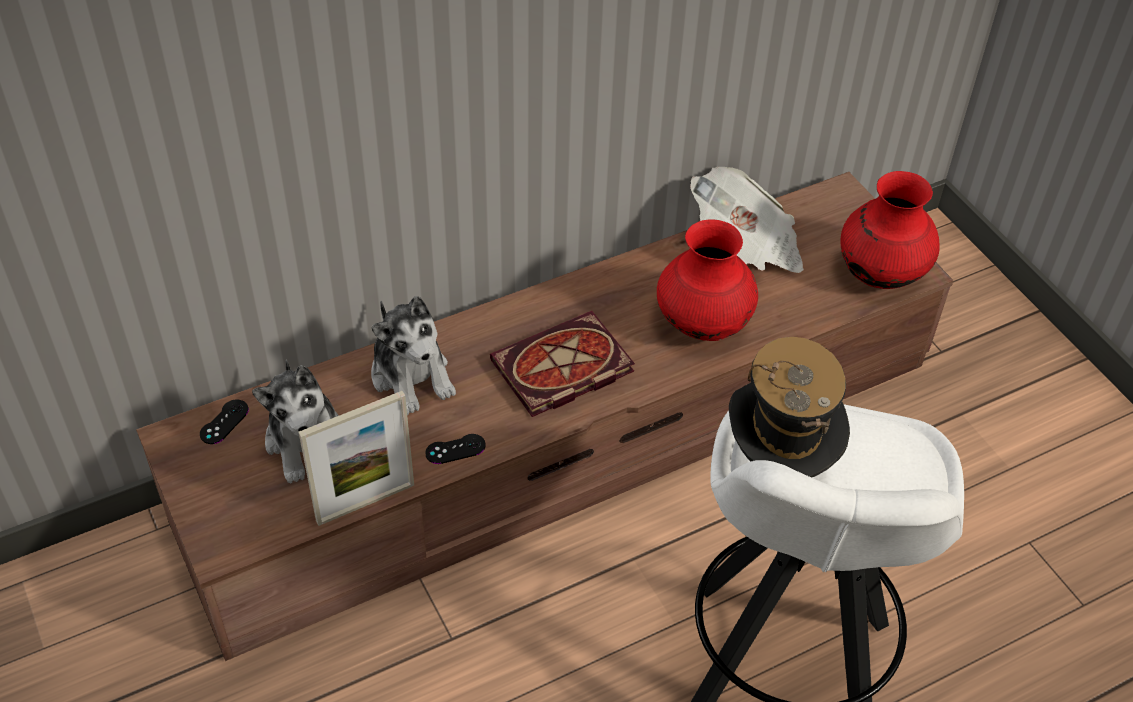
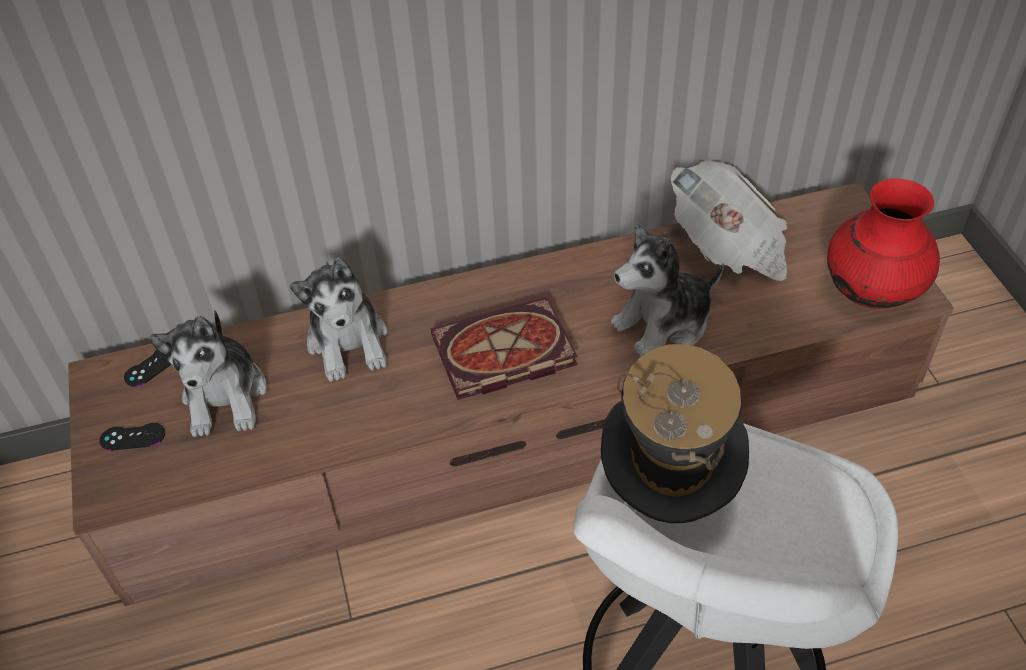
camera: 15 degrees right, 0 degrees up
picture frame [299,391,414,526] -> none
black game controller [425,434,486,464] -> black game controller moved to [100,423,165,451]
red vase [657,219,758,341] -> plush toy [611,223,724,357]

